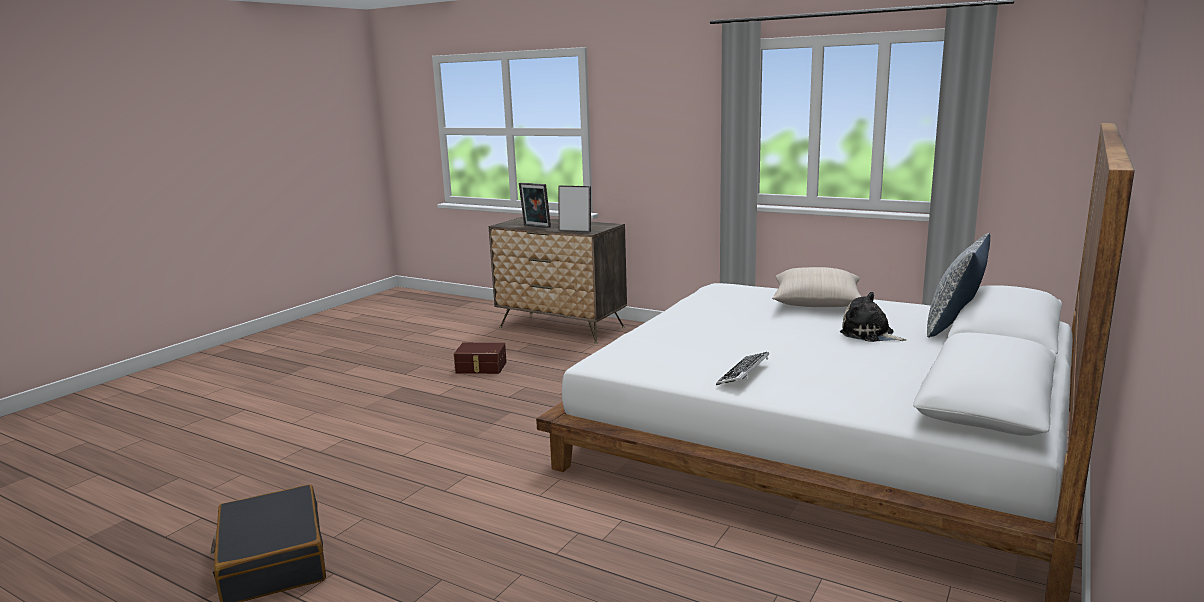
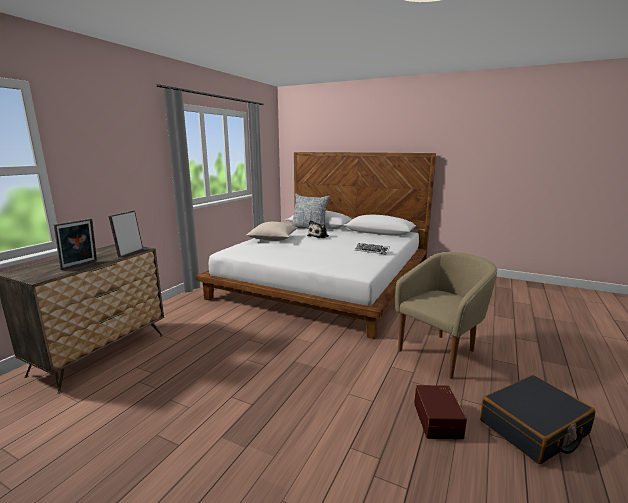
camera: 95 degrees left, 0 degrees up
brown storage box [454,343,506,374] -> brown storage box moved to [414,385,467,439]
none -> beige armchair [395,252,497,378]

